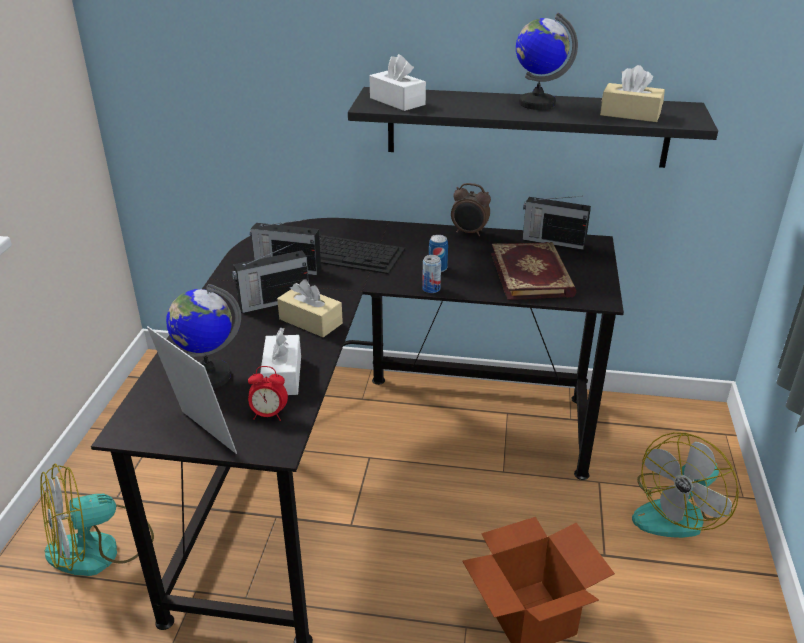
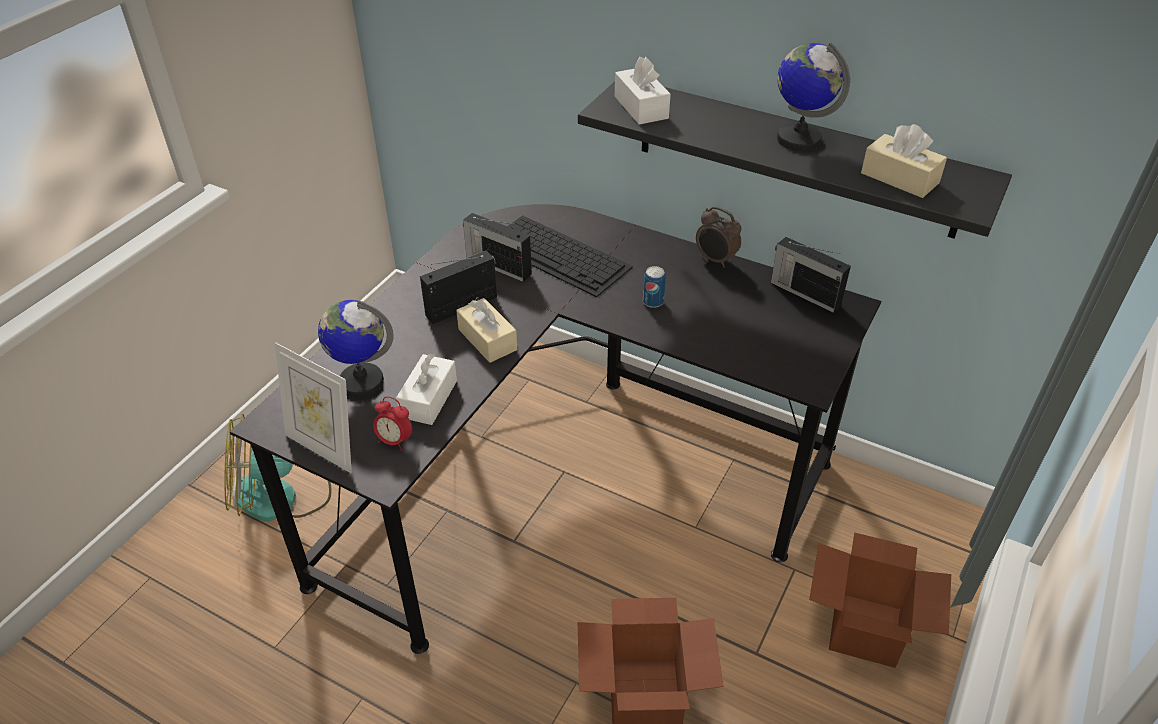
camera: 20 degrees right, 10 degrees up
picture frame [147,326,237,454] -> picture frame turned 150 degrees clockwise [275,342,352,473]
radio [232,243,309,313] -> radio turned 150 degrees clockwise [420,251,497,324]
can [422,255,441,293] -> none
book [491,242,577,300] -> none
fan [632,432,739,538] -> cardboard box [809,532,951,668]

